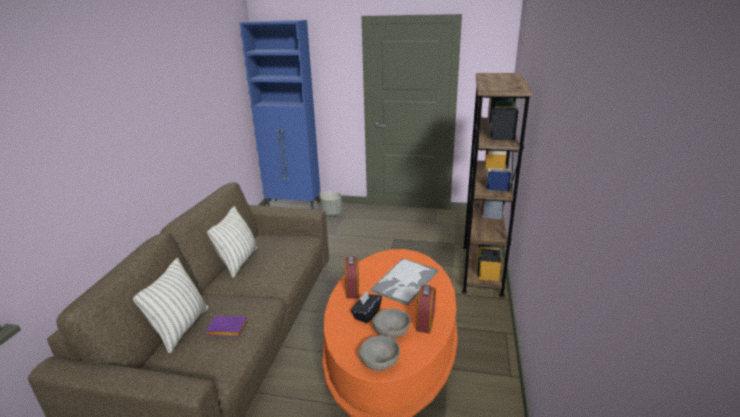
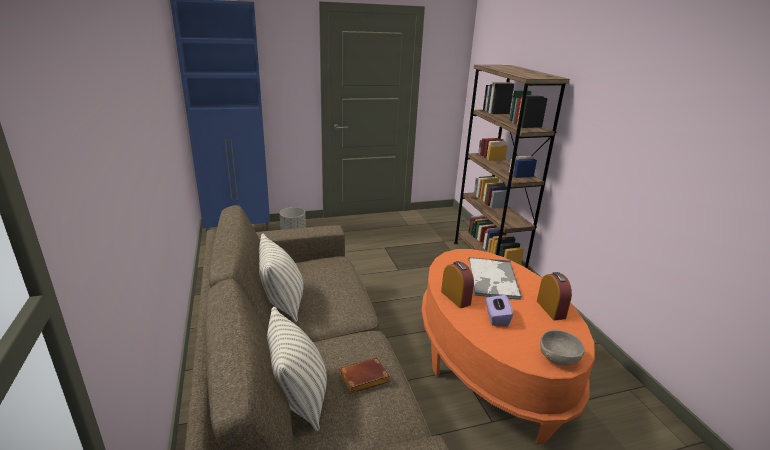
camera: 30 degrees left, 0 degrees up
purple book [206,316,247,337] -> brown book [339,358,390,394]
black tissue box [351,292,382,323] -> purple tissue box [486,293,513,326]
grey bowl [372,309,410,339] -> none

